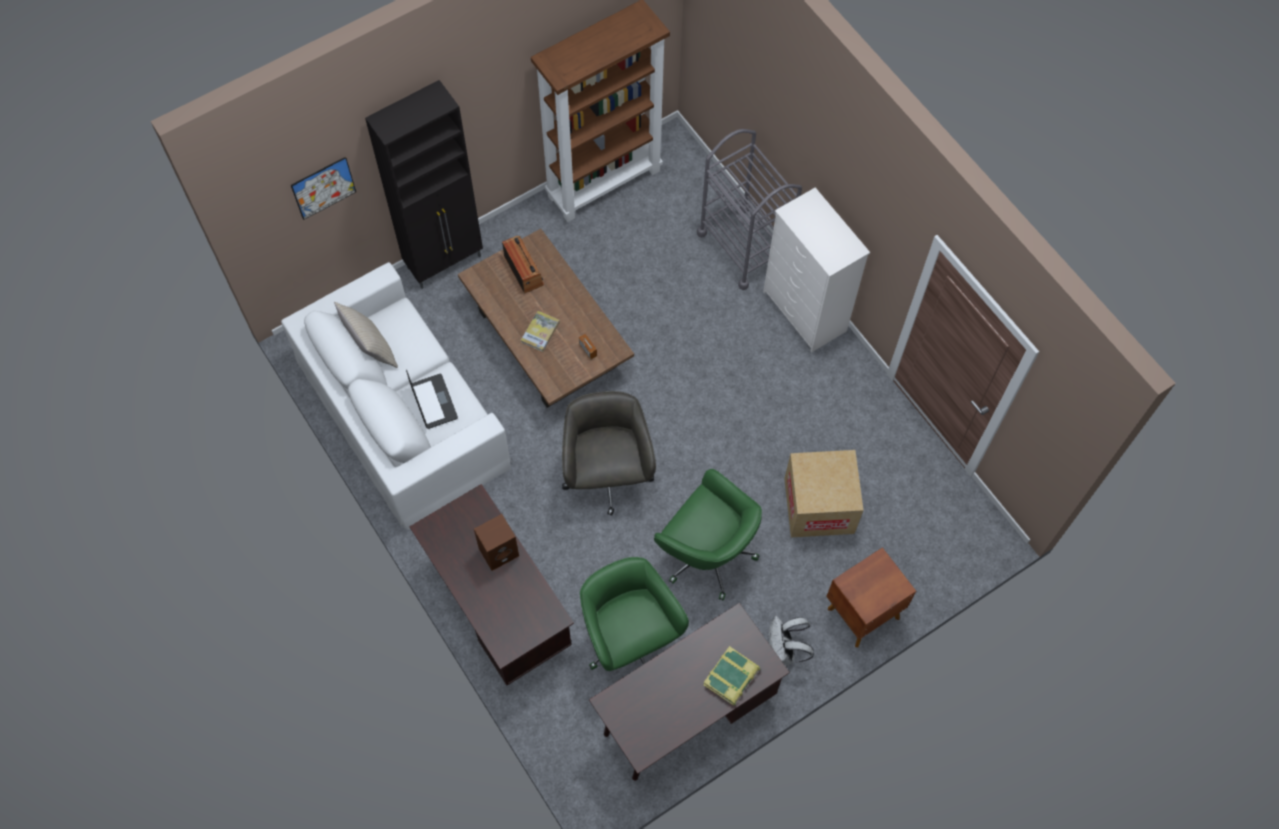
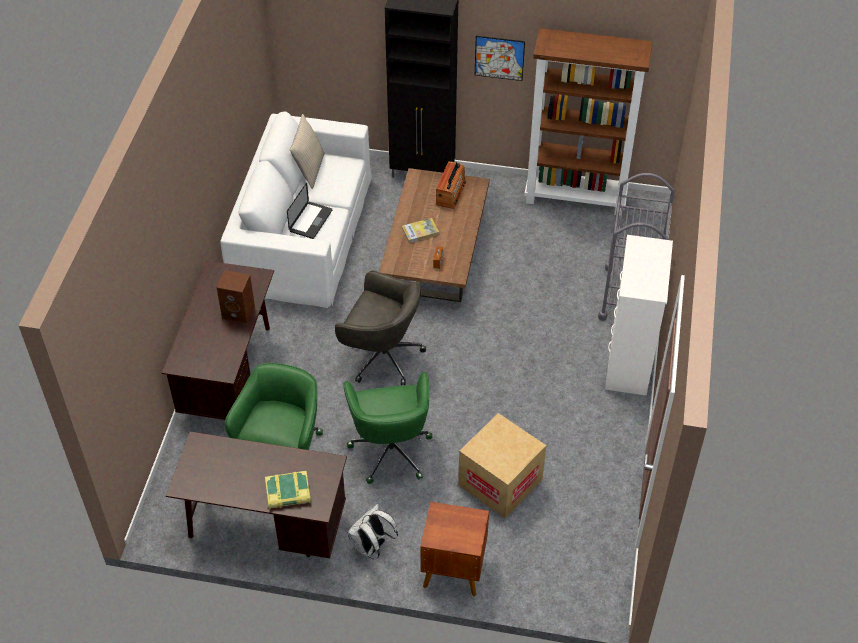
camera: 45 degrees right, 15 degrees down
picture [291,157,356,220] -> picture moved to [475,36,525,81]
grey office chair [562,391,656,516] -> grey office chair turned 75 degrees clockwise [335,271,426,385]

